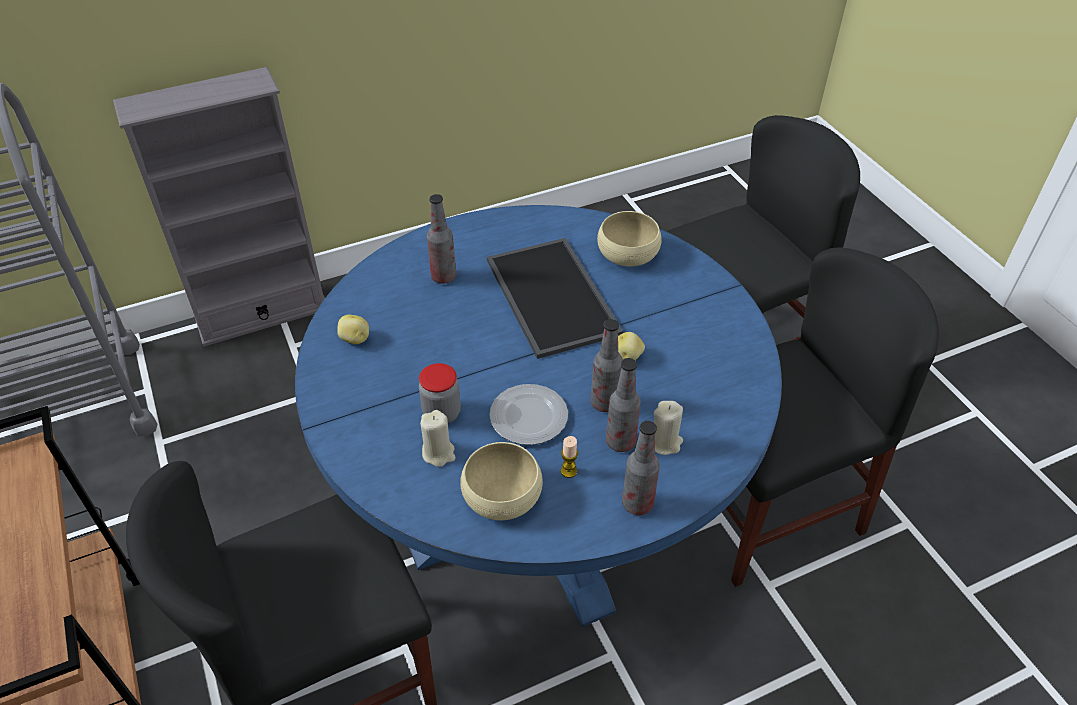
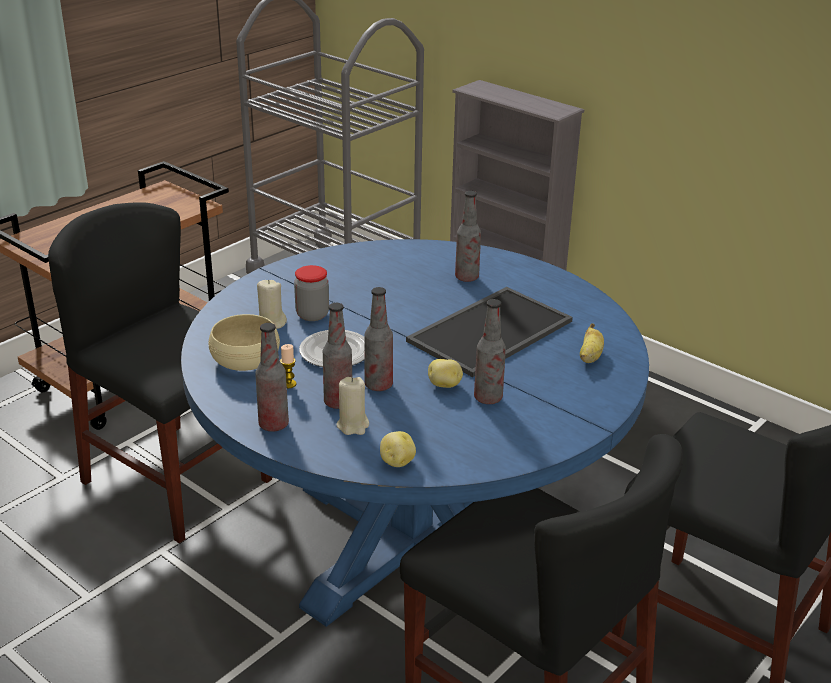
camera: 65 degrees right, 15 degrees down
potato [337,315,369,344] -> potato moved to [380,431,416,467]
beige bowl [597,211,662,267] -> banana [580,323,604,363]
none -> bottle [474,299,506,404]

